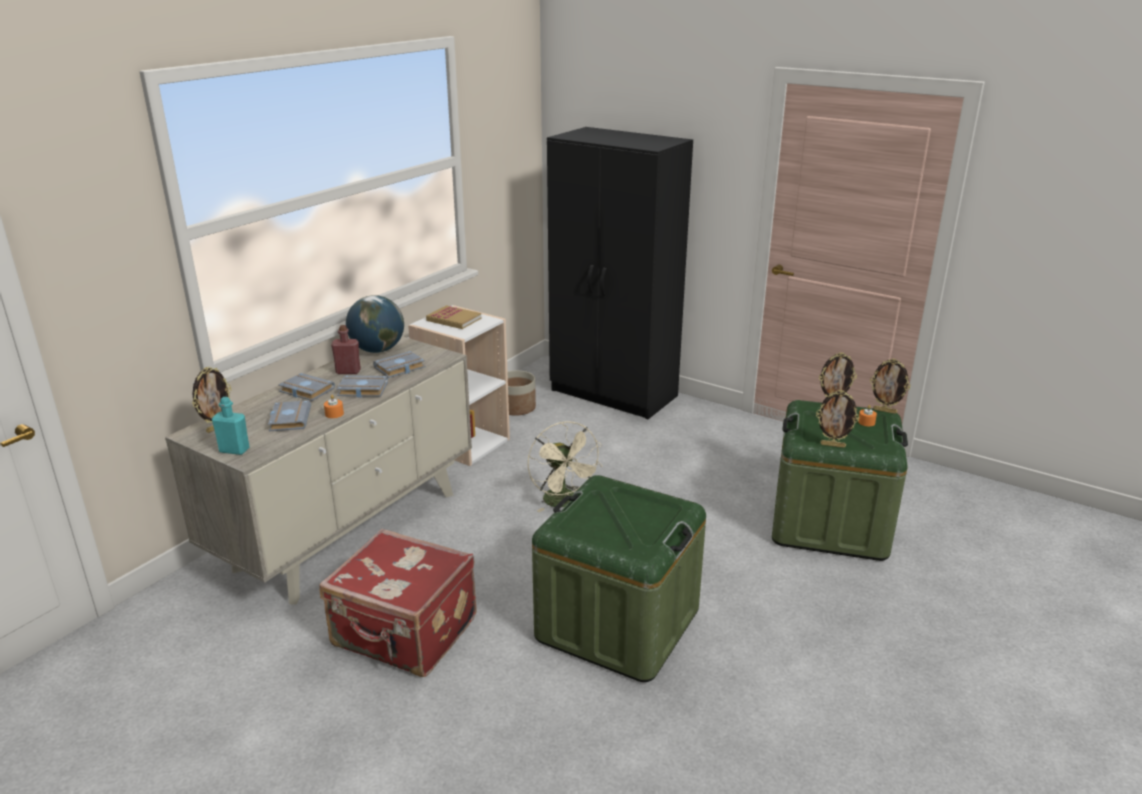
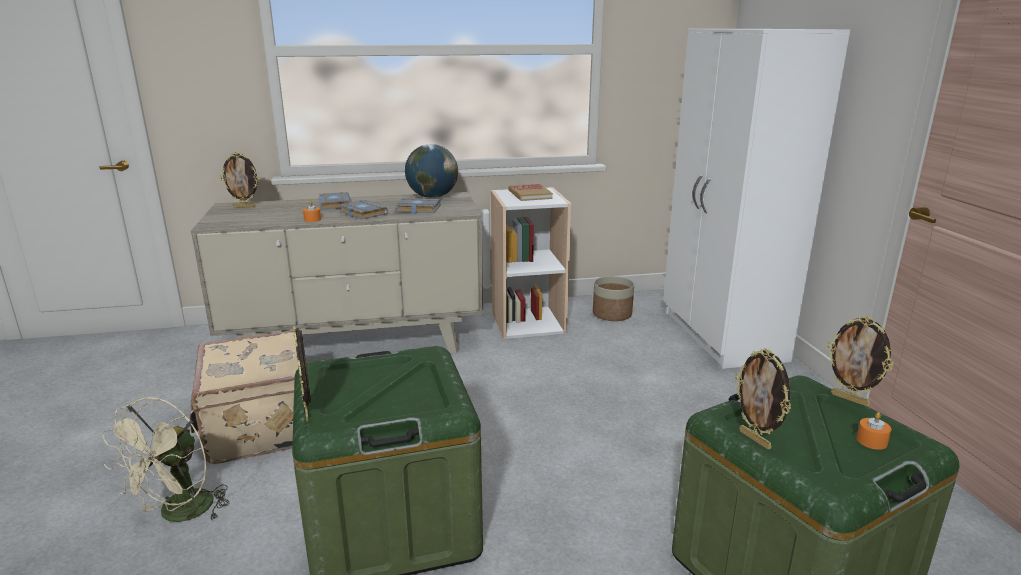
camera: 45 degrees right, 5 degrees down
turquoise bottle [212,397,249,455] -> none
grey book [268,400,311,431] -> none
red suitcase [319,529,477,677] -> beige suitcase [190,330,299,464]
red bottle [331,325,361,374] -> none
beige fan [528,421,603,512] -> beige fan moved to [102,397,230,522]
black wardrobe [547,127,693,419] -> white wardrobe [663,29,850,369]
picture frame [870,358,911,414] -> picture frame moved to [293,326,311,422]

